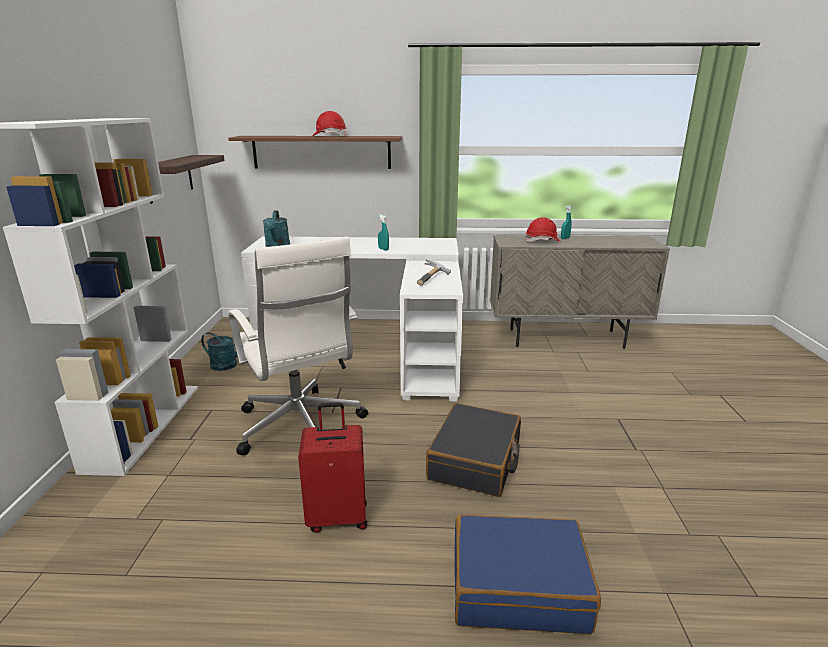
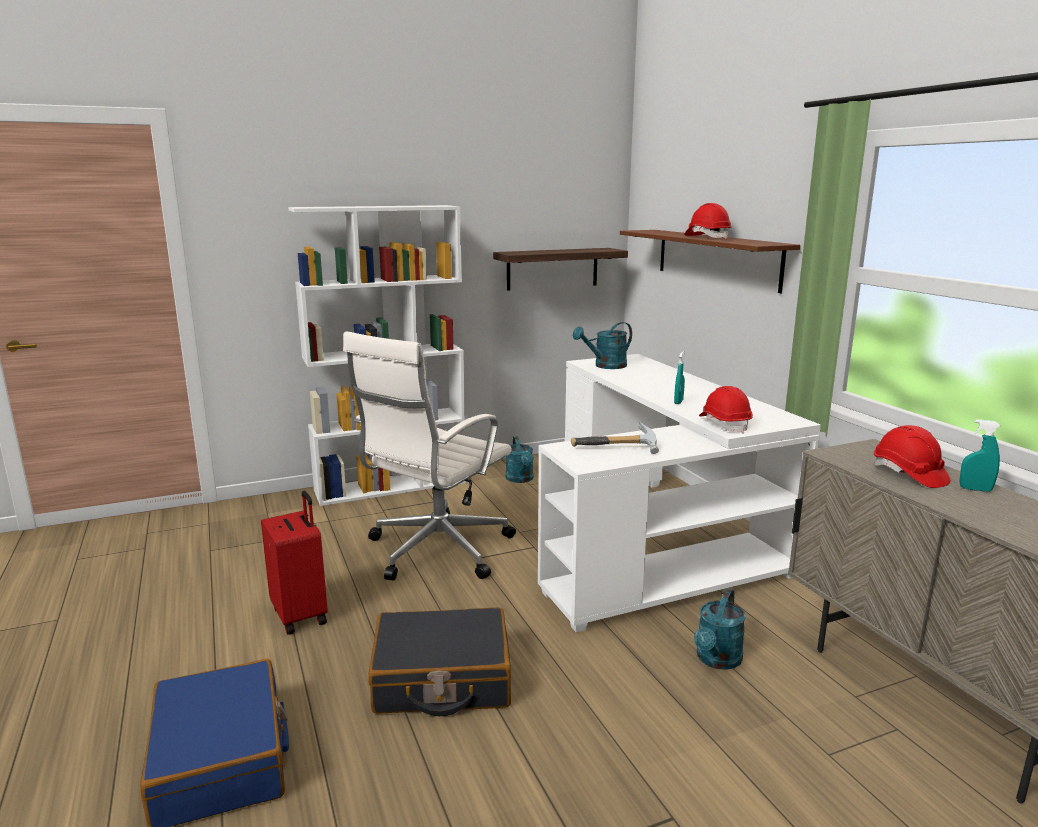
camera: 65 degrees right, 5 degrees down
none -> turquoise watering can [694,589,746,670]
none -> red hard hat [699,386,753,434]

